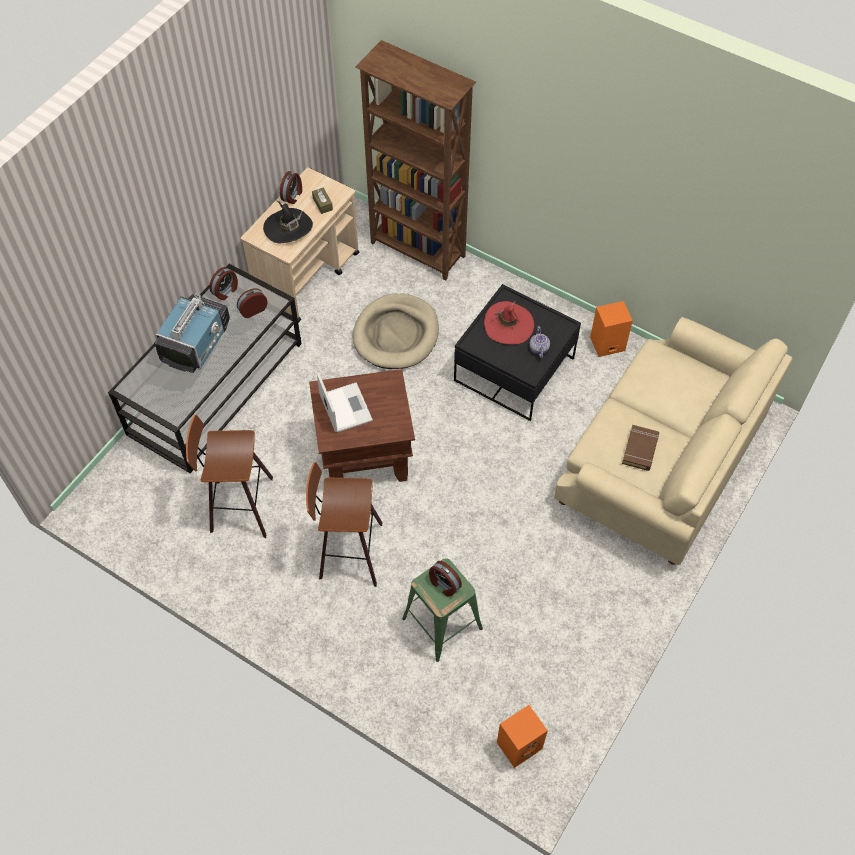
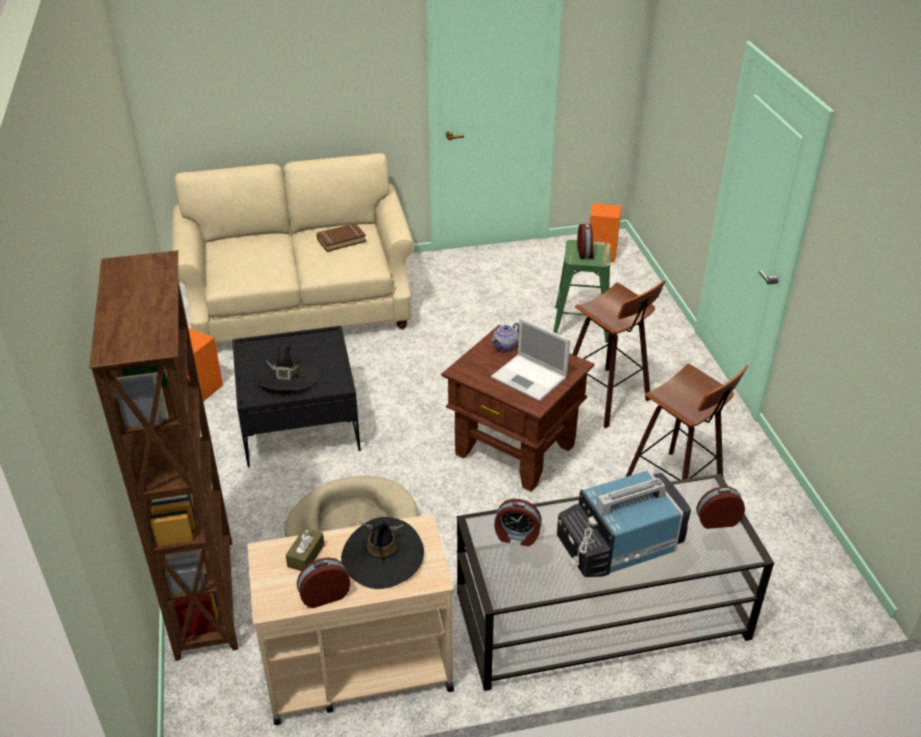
camera: 135 degrees left, 20 degrees down
alarm clock [209,267,238,300] -> alarm clock moved to [696,486,745,529]
laptop [317,373,373,433] -> laptop turned 75 degrees counterclockwise [491,318,570,401]
red hat [484,301,534,344] -> black hat [255,342,318,390]
teapot [530,326,550,358] -> teapot moved to [492,323,519,351]

